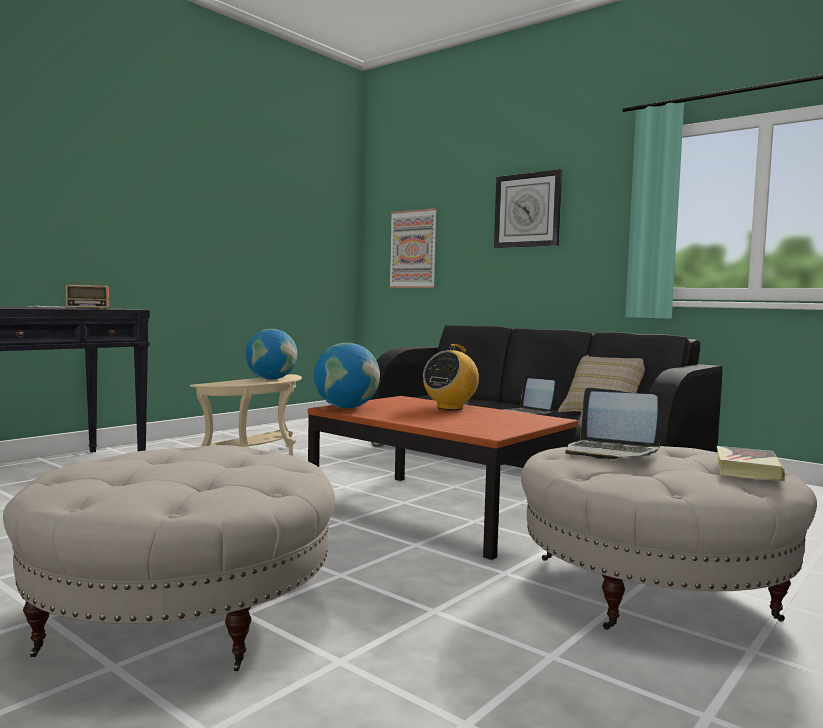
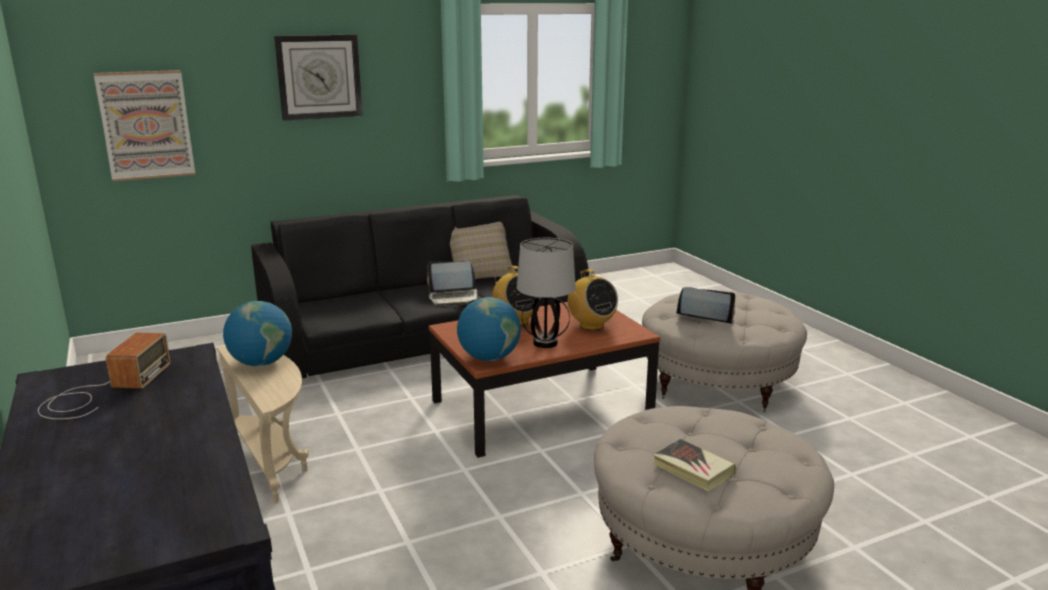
camera: 65 degrees left, 15 degrees up
laptop [565,387,661,459] -> laptop turned 135 degrees counterclockwise [676,287,735,324]
book [717,446,785,481] -> book moved to [653,439,736,492]
none -> table lamp [517,238,576,348]
none -> radio [568,269,618,330]

